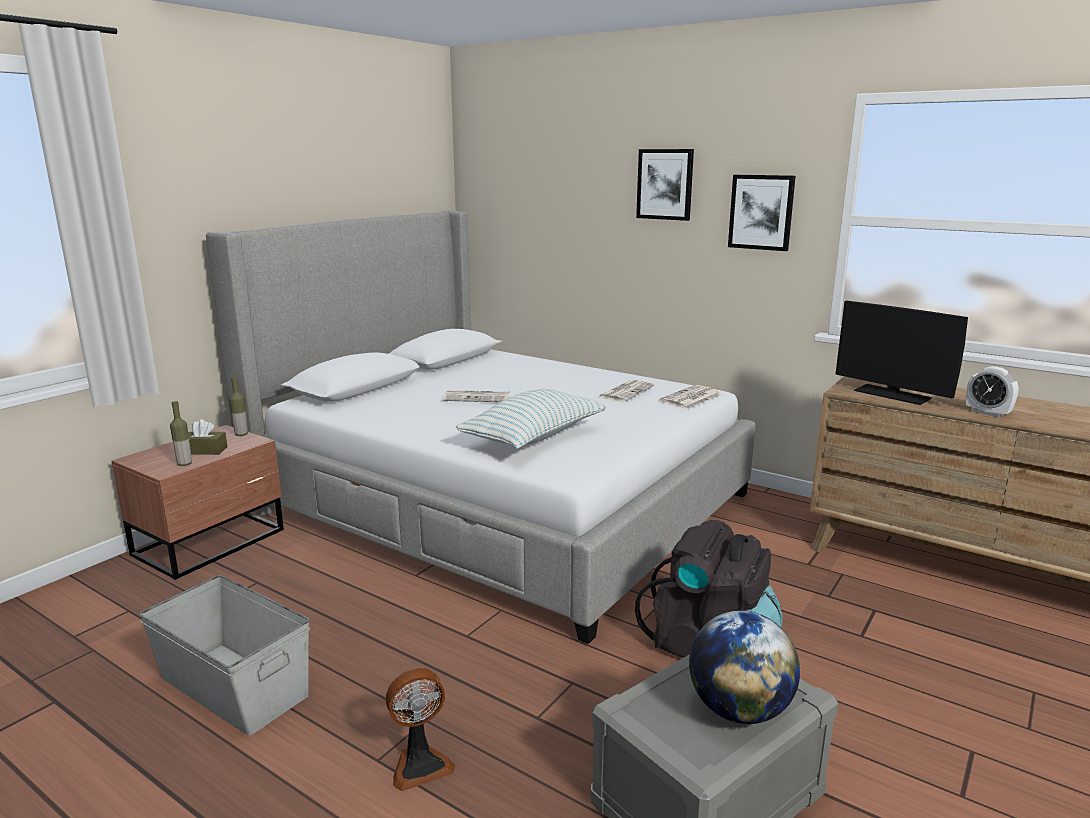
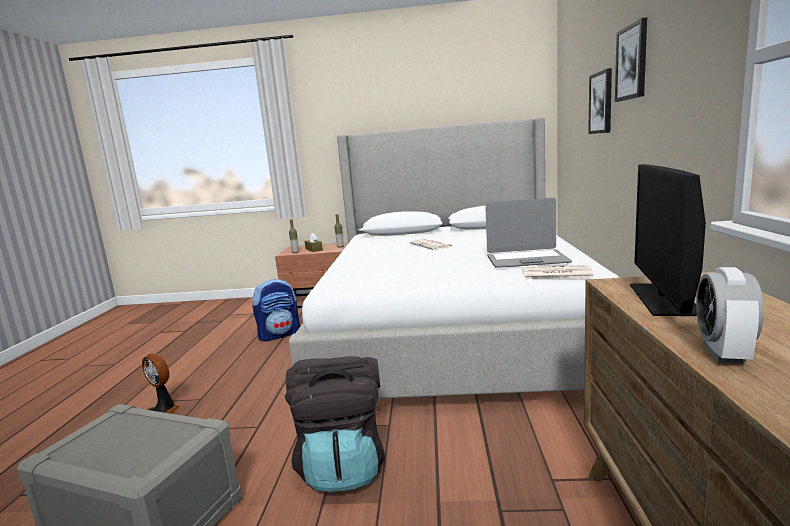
camera: 60 degrees right, 5 degrees down
grey storage box [139,575,310,736] -> none
pillow [456,389,606,449] -> none
newspaper [598,380,655,402] -> laptop [485,198,572,268]
globe [689,611,800,724] -> none
picture [728,175,796,251] -> picture moved to [588,68,612,134]
none -> backpack [252,279,300,341]

